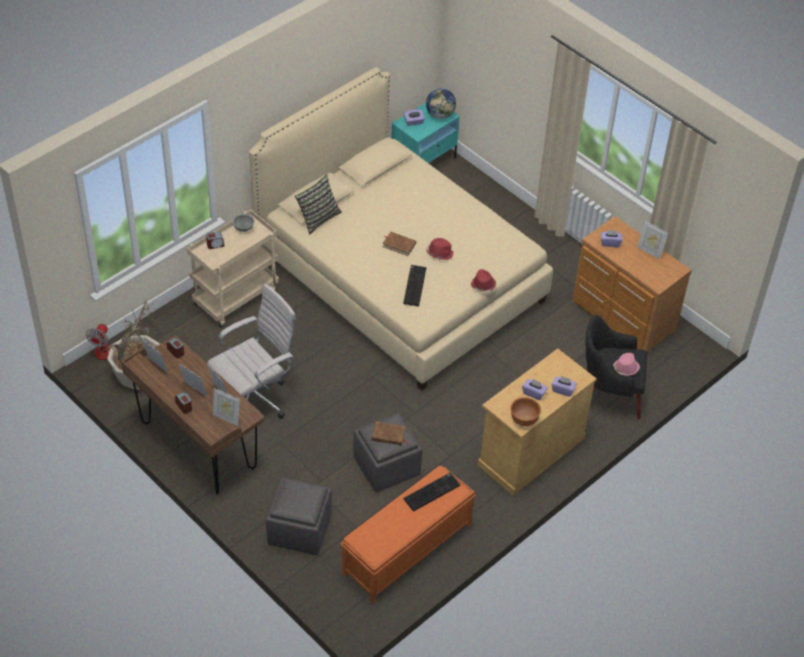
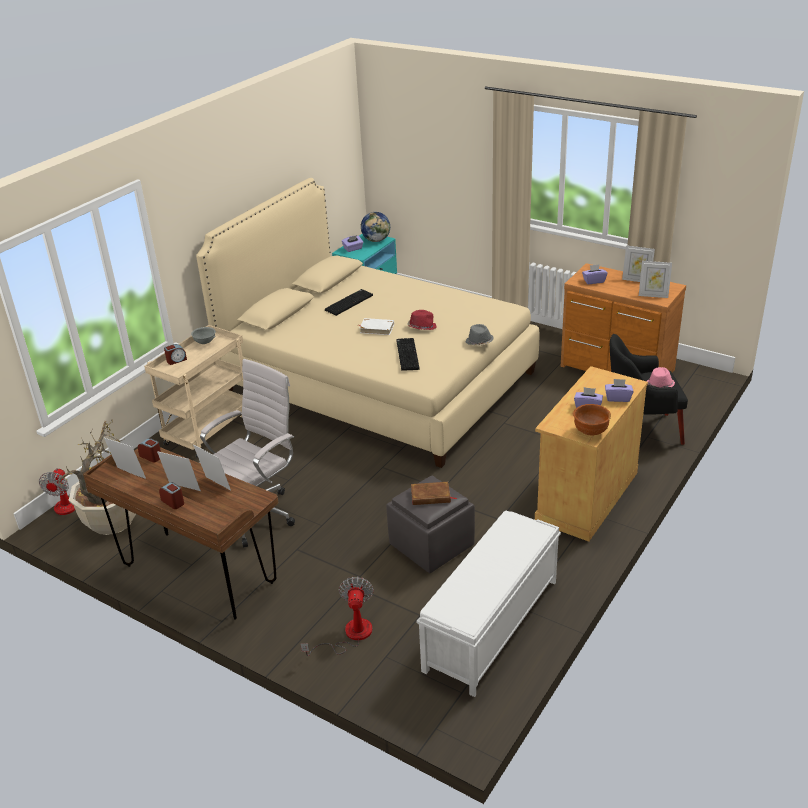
camera: 10 degrees left, 15 degrees down
picture frame [213,388,240,426] -> picture frame moved to [639,261,672,298]
grey ottoman [266,478,332,555] -> fan [300,577,374,656]
pillow [295,175,342,234] -> none
orange bench [340,466,476,603] -> white bench [416,511,561,697]
brown book [383,232,416,256] -> white book [358,318,394,335]
keyboard [404,472,460,512] -> keyboard moved to [325,289,373,316]
red hat [471,269,496,292] -> grey hat [466,324,494,346]

